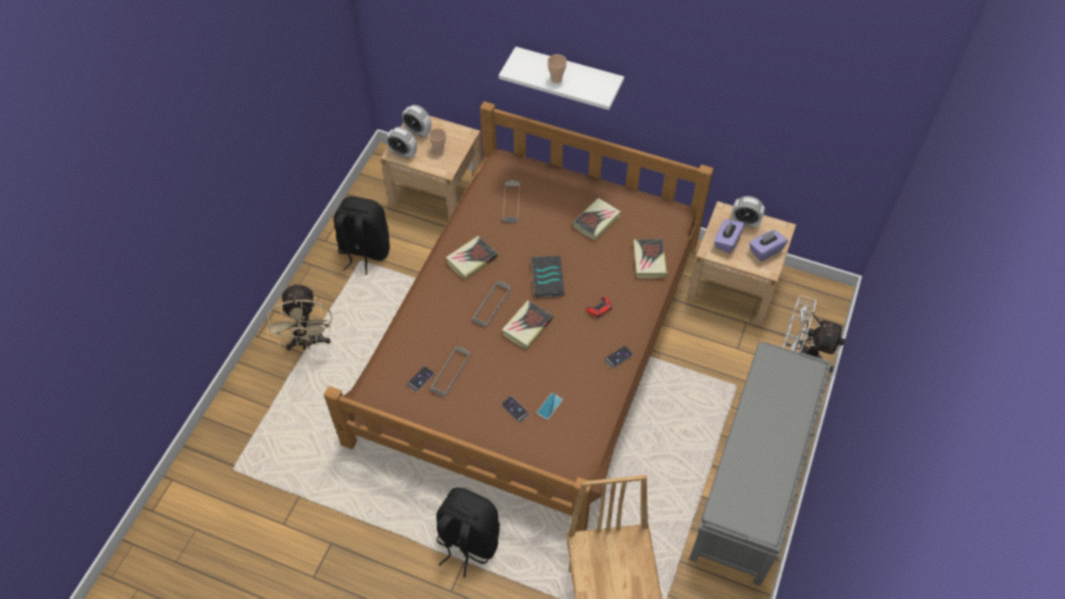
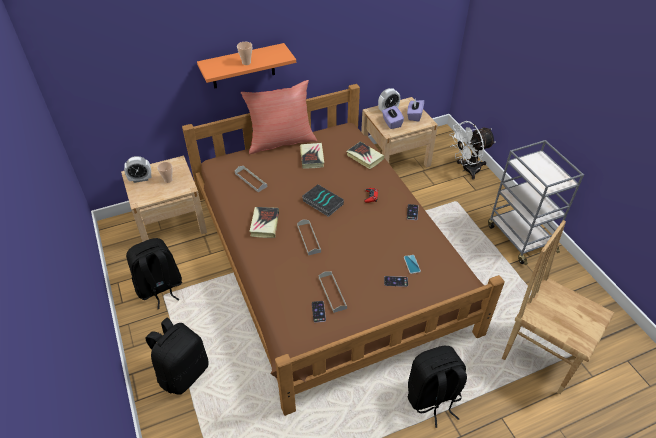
camera: 45 degrees left, 10 degrees down
beige fan [265,282,332,350] -> black backpack [146,317,209,395]
alarm clock [386,127,417,159] -> none
white shelf [499,47,624,110] -> orange shelf [197,43,296,89]
book [502,301,553,350] -> none
grey bench [689,342,831,586] -> grey cart [488,140,584,265]
none -> red pillow [241,80,317,154]

